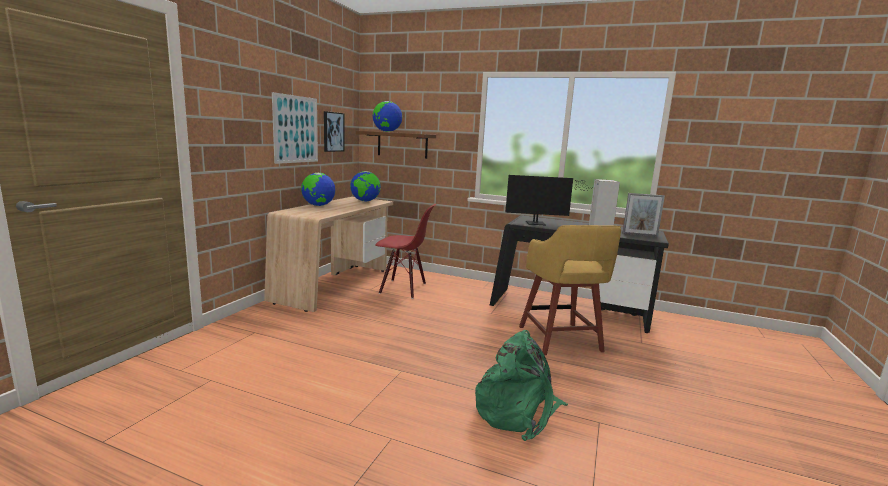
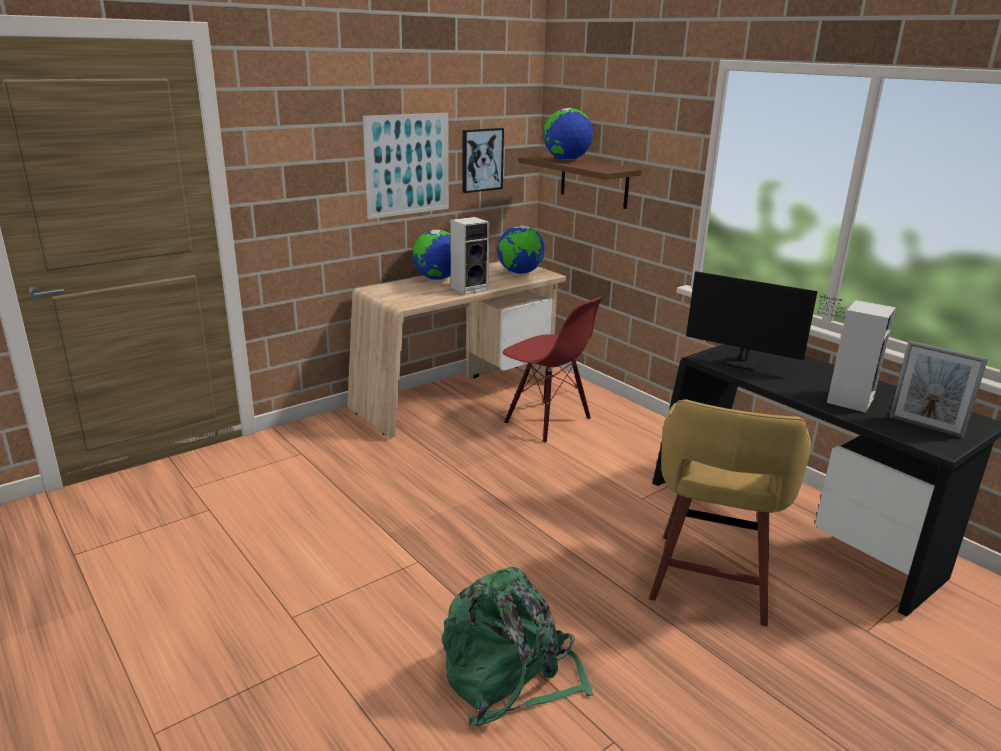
camera: 30 degrees right, 10 degrees up
none -> speaker [451,217,489,295]

